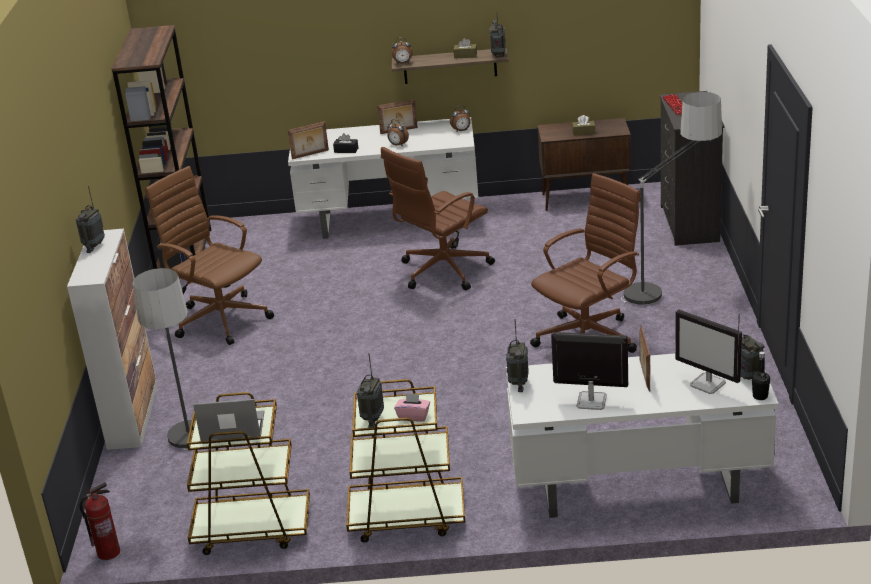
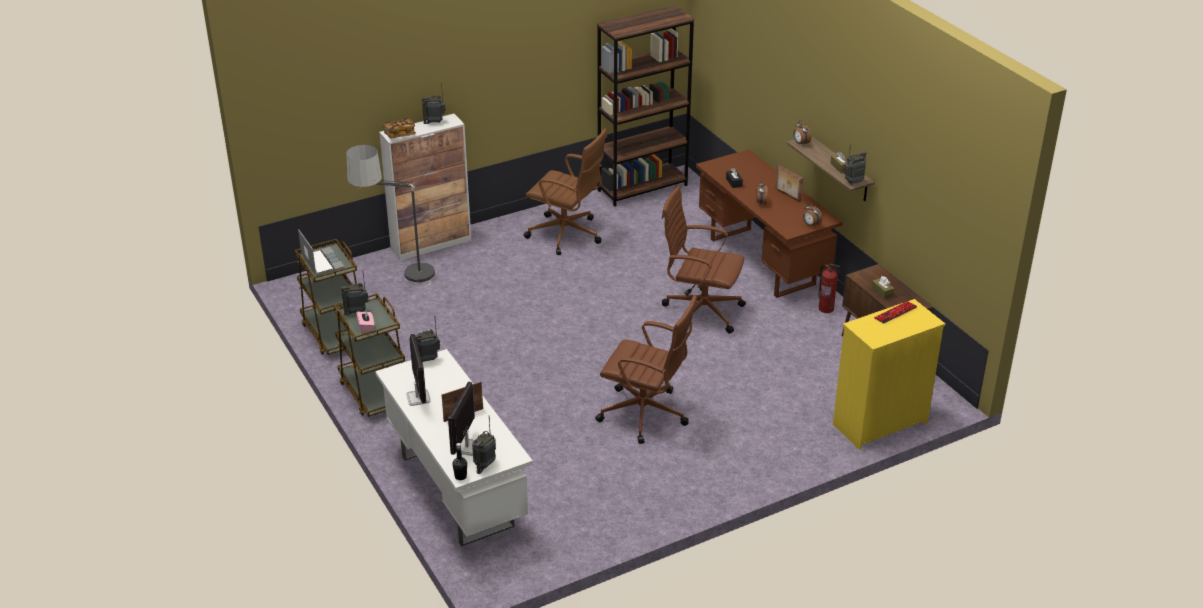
camera: 60 degrees right, 5 degrees up
fire extinguisher [79,482,120,560] -> fire extinguisher moved to [818,263,840,313]
brown office chair [145,166,274,345] -> brown office chair turned 105 degrees clockwise [524,129,607,255]
white desk [288,117,479,239] -> brown desk [696,149,843,298]
picture frame [288,121,329,159] -> none
floor lamp [621,92,723,306] -> none
black dresser [660,91,725,246] -> yellow dresser [833,299,945,450]
none -> book [383,118,416,138]

